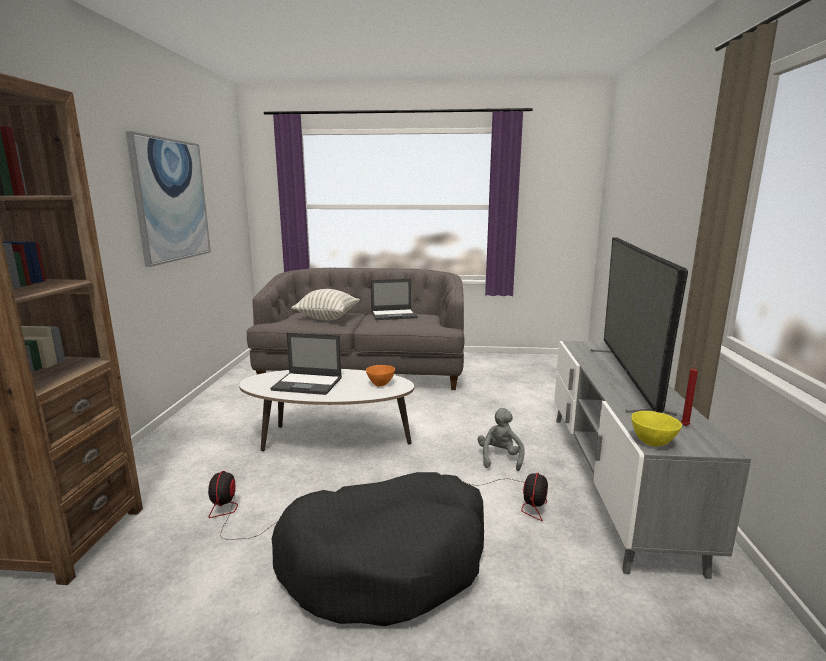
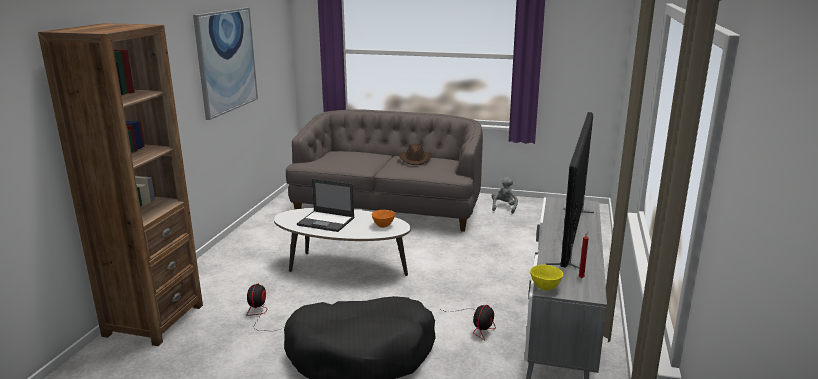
camera: 10 degrees right, 5 degrees up
pillow [291,289,360,320] -> none
laptop [371,279,418,320] -> brown hat [399,144,432,165]
grey plush toy [478,408,525,471] -> grey plush toy moved to [492,177,518,214]

